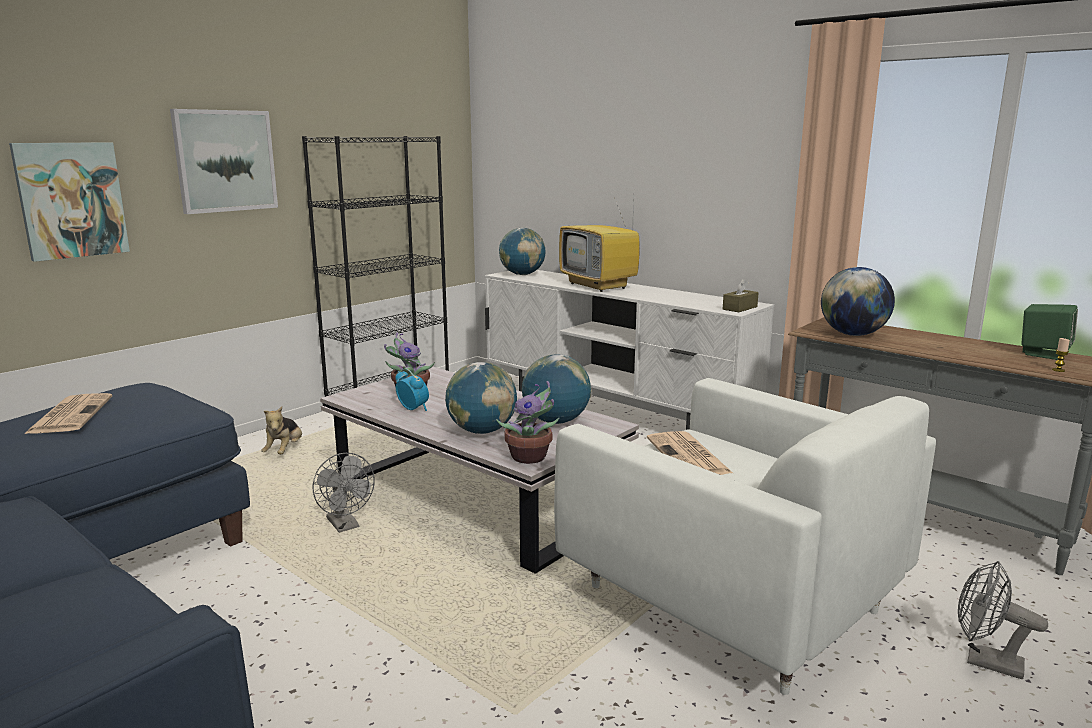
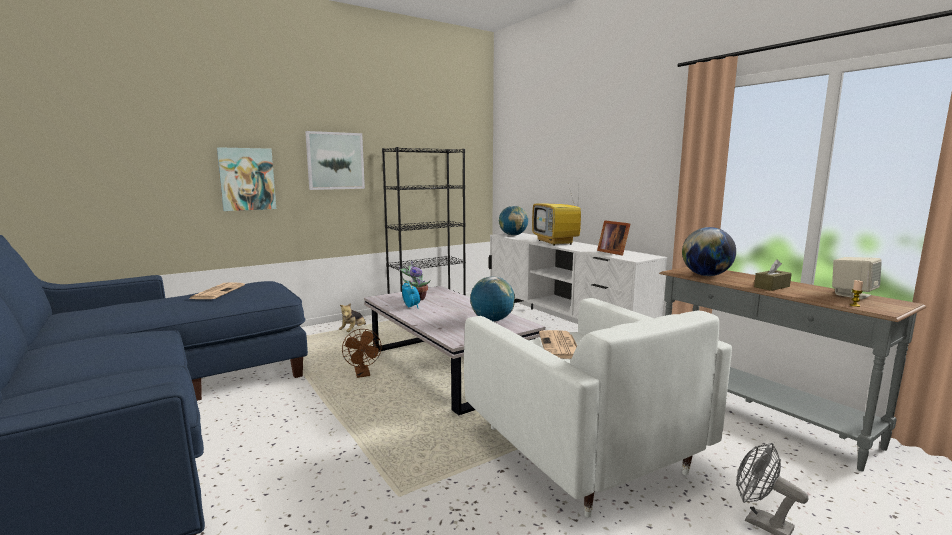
camera: 15 degrees right, 5 degrees down
grey fan [312,453,375,533] -> brown fan [342,329,382,378]
globe [445,362,517,434] -> none
potted plant [496,381,559,464] -> none
brown tissue box [723,278,759,312] -> brown tissue box moved to [754,260,792,291]
green speaker [1021,304,1078,360] -> beige speaker [832,257,882,299]
none -> picture frame [597,220,630,256]

